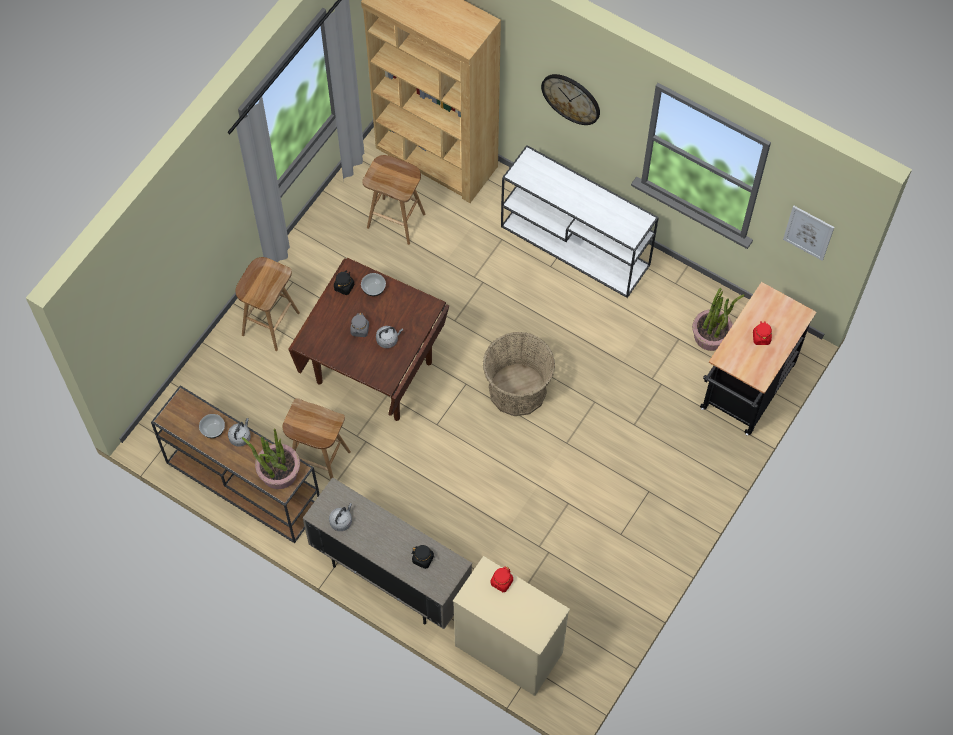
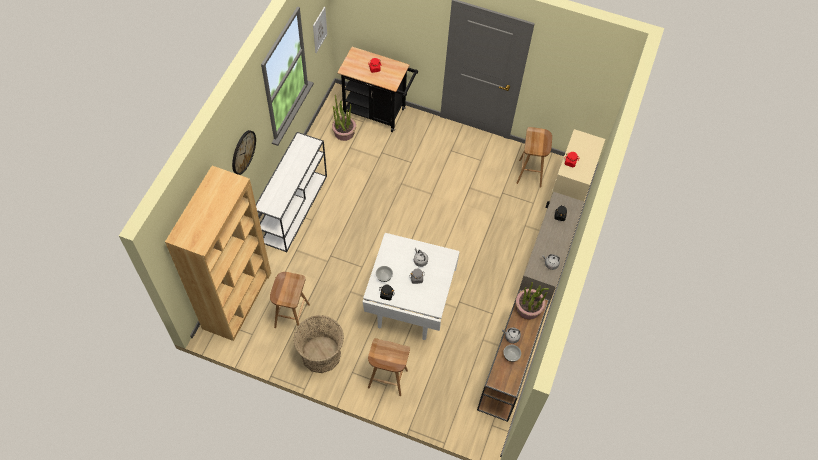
camera: 105 degrees left, 5 degrees down
brown stool [283,398,351,479] -> brown stool moved to [517,127,552,187]
brown dining table [288,258,449,421] -> white dining table [362,233,460,340]
basket [483,332,555,416] -> basket moved to [293,315,344,373]

